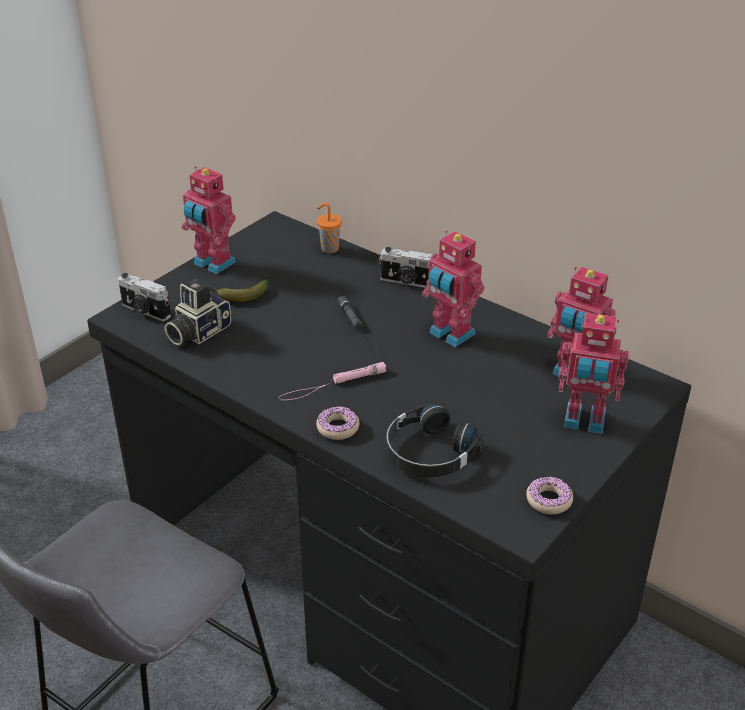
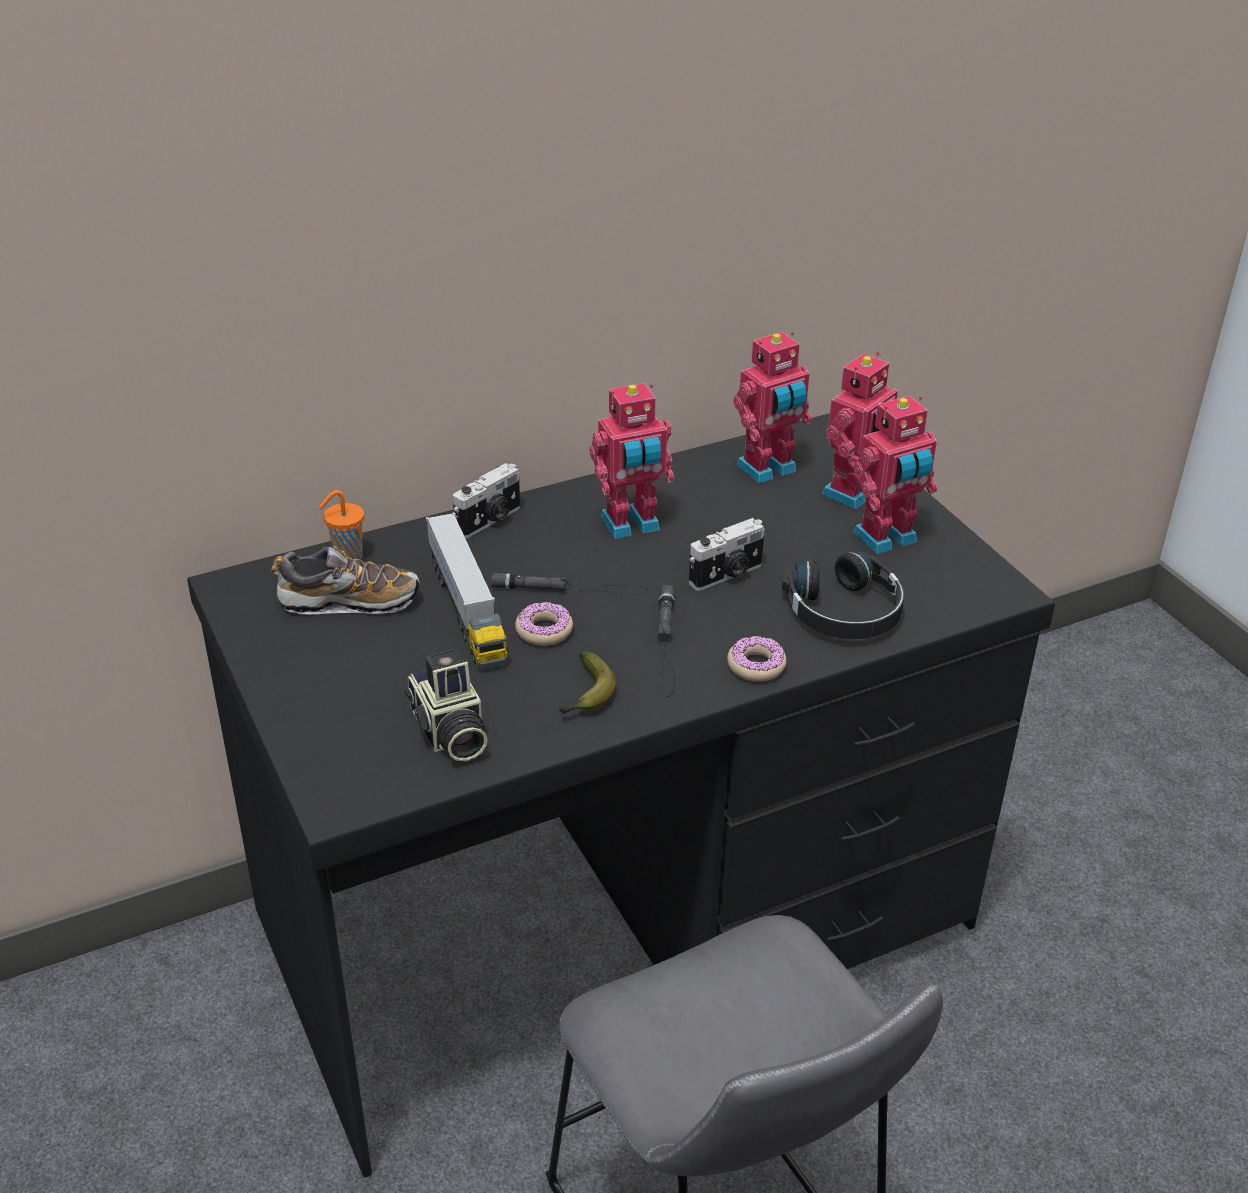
camera: 65 degrees left, 0 degrees up
camera [118,273,171,321] -> camera moved to [689,518,765,591]
toy robot [182,166,236,274] -> toy robot moved to [853,396,937,554]
banana [210,279,269,302] -> banana moved to [559,651,616,714]
pink flashlight [278,362,387,400] -> black flashlight [657,585,675,697]
donut [526,476,573,514] -> donut moved to [515,602,573,646]
none -> shoe [271,546,419,615]
none -> toy truck [426,512,508,670]

